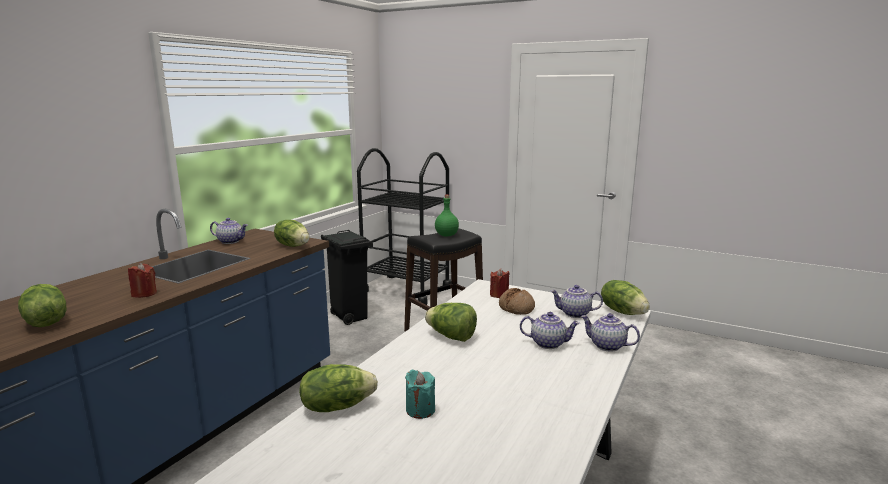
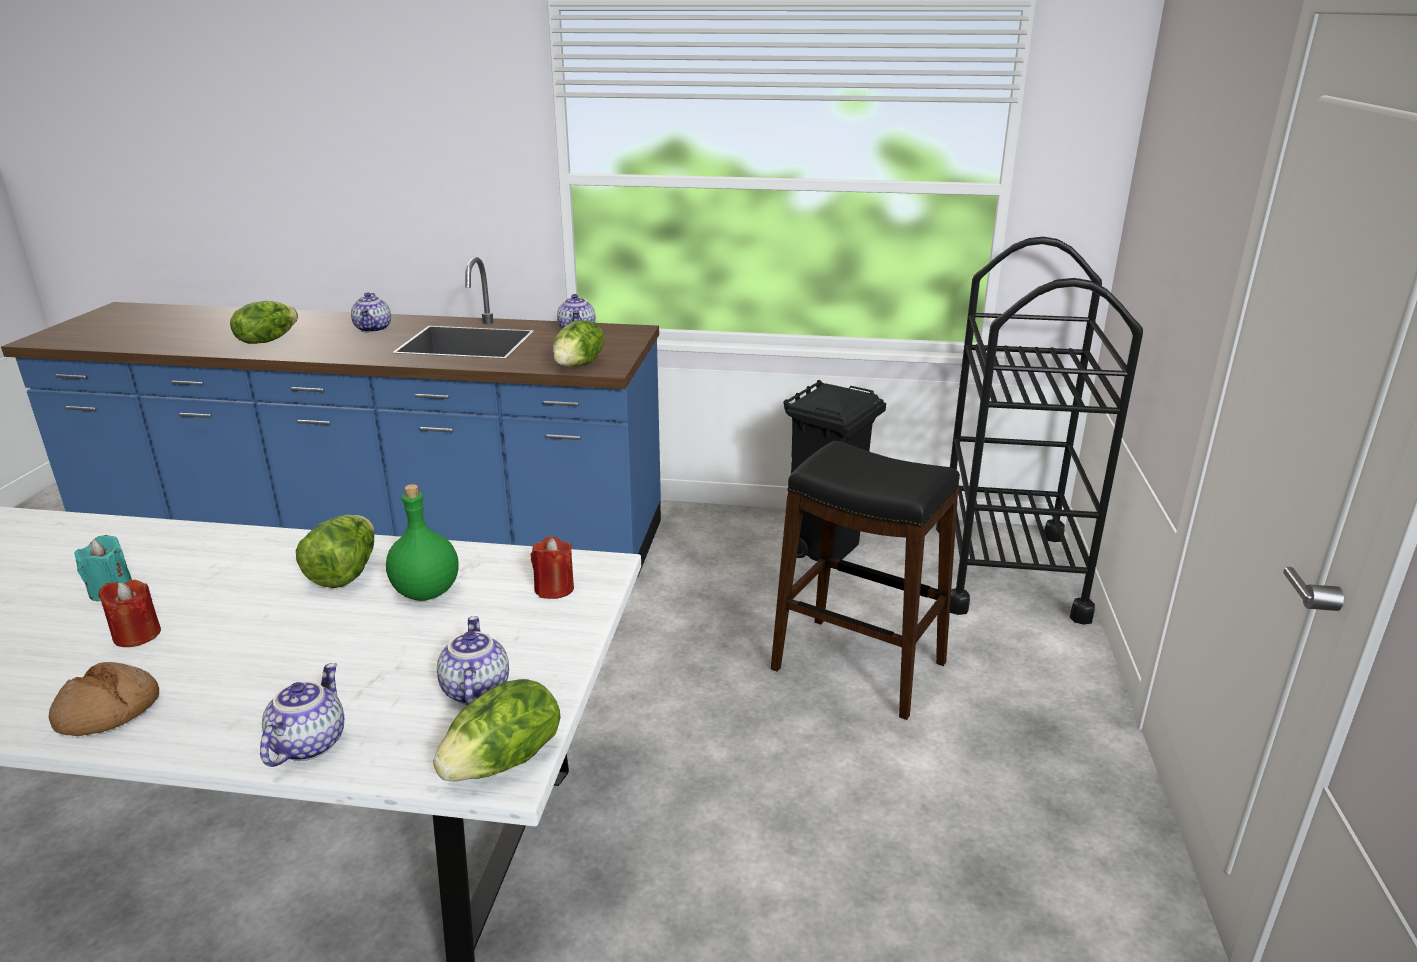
camera: 70 degrees right, 10 degrees up
red candle [128,263,157,298] -> red candle moved to [98,580,161,647]
lettuce [299,364,378,412] -> none
green bottle [435,195,459,237] -> green bottle moved to [386,484,459,601]
bread [499,288,535,315] -> bread moved to [48,662,159,736]
teapot [520,312,580,349] -> teapot moved to [351,292,391,333]

